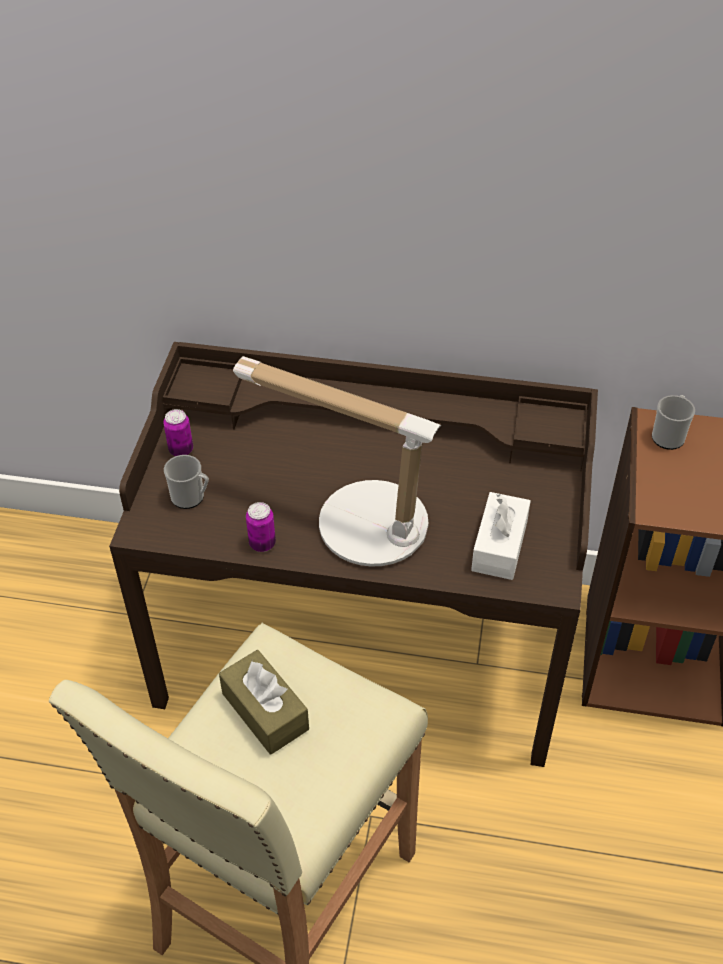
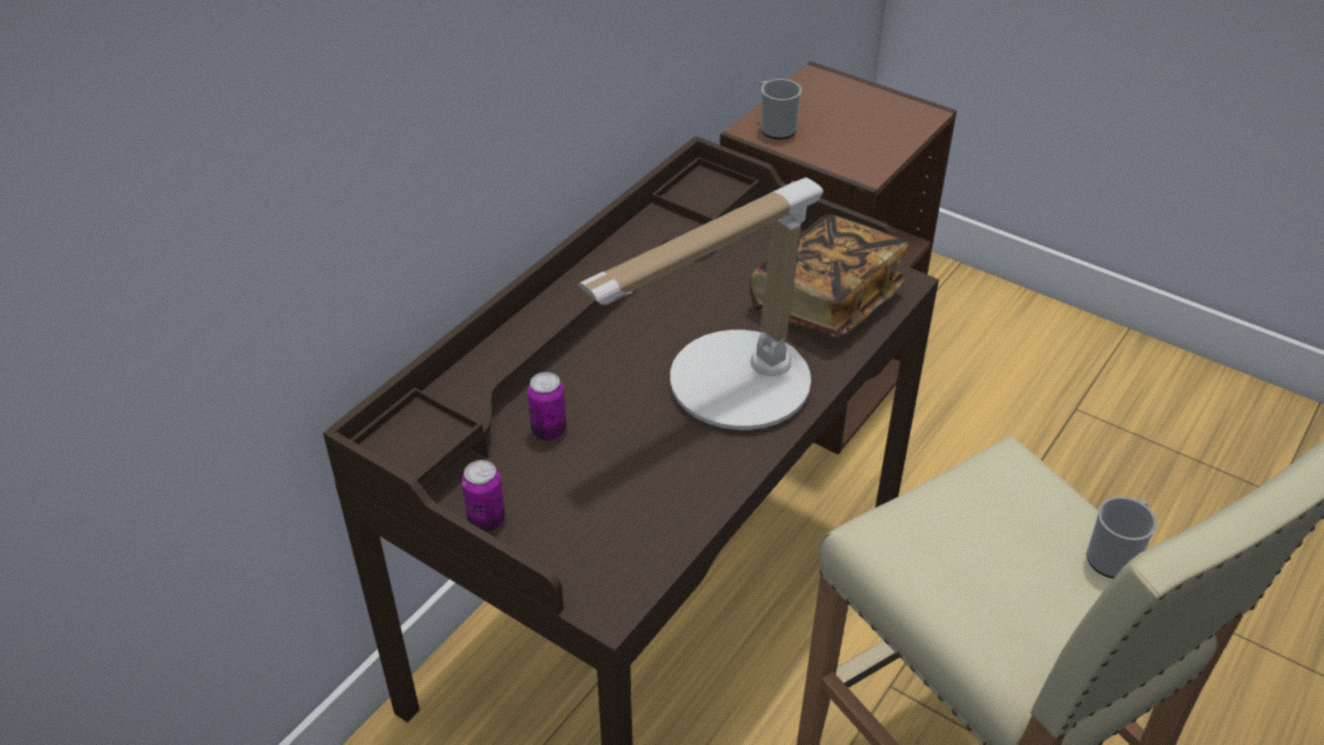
camera: 65 degrees left, 5 degrees down
mug [164,455,209,509] -> mug moved to [1087,497,1157,579]
brown tissue box [219,650,309,755] -> none
can [246,502,276,552] -> can moved to [527,372,567,440]
white tissue box [471,492,531,580] -> book [750,214,908,338]

